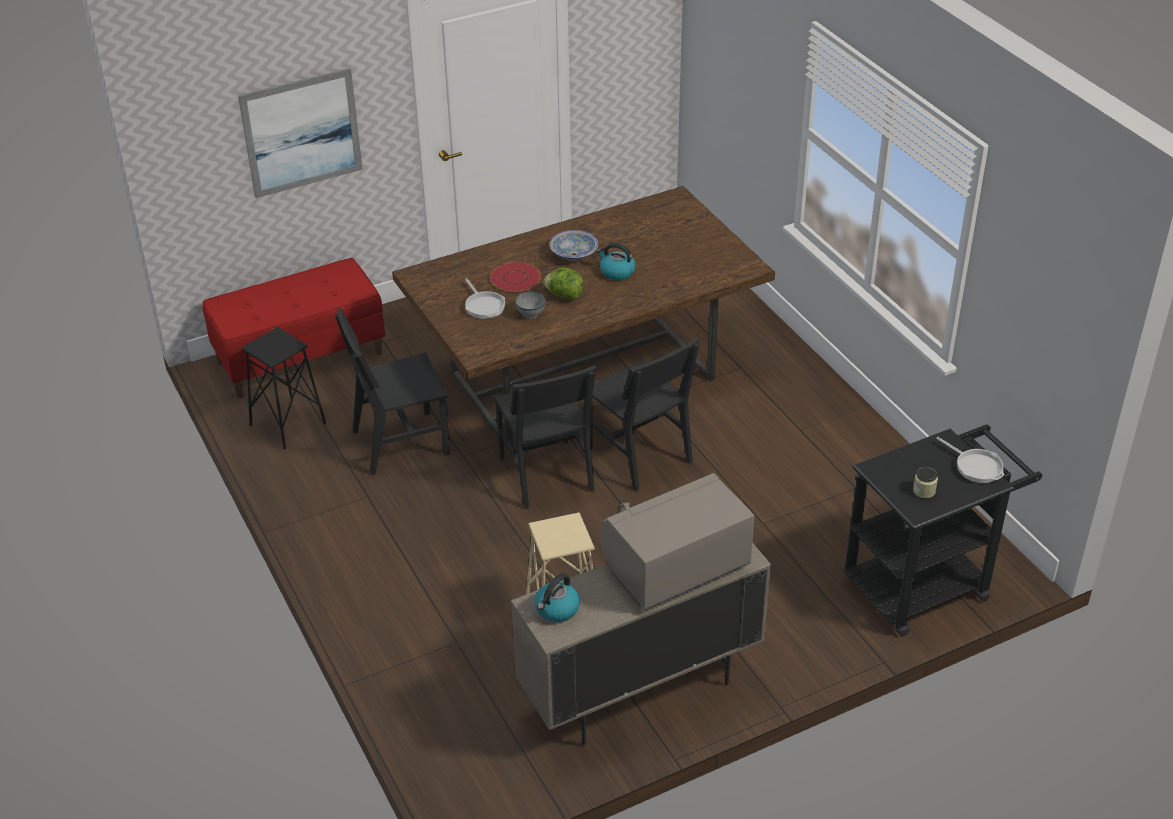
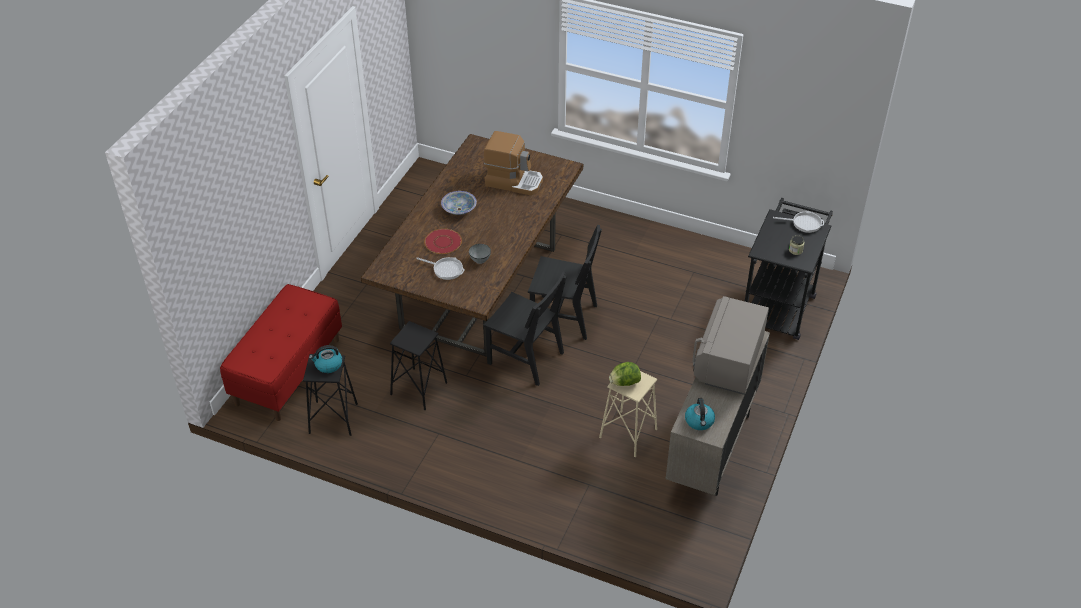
camera: 40 degrees left, 5 degrees up
picture [238,68,363,198] -> none
black chair [335,308,450,475] -> black stool [390,321,447,410]
lettuce [544,268,583,299] -> lettuce moved to [609,362,641,386]
kettle [596,243,636,280] -> kettle moved to [309,345,342,373]
none -> coffee machine [484,131,543,195]

